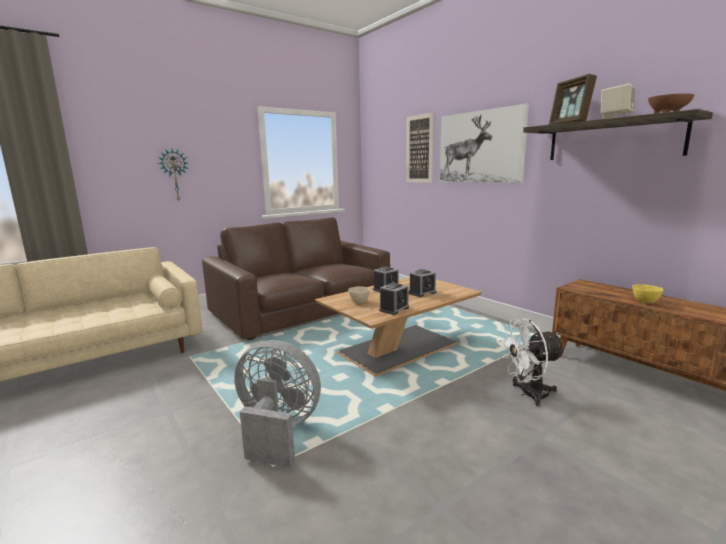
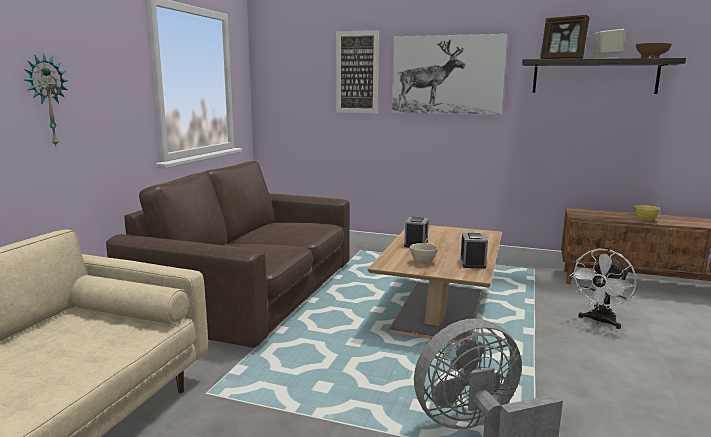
camera: 35 degrees left, 0 degrees up
alarm clock [409,269,436,297] -> none

